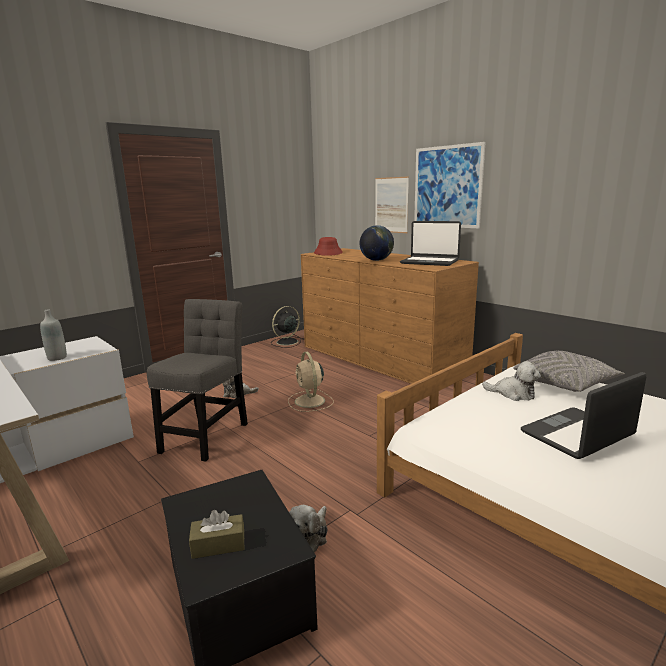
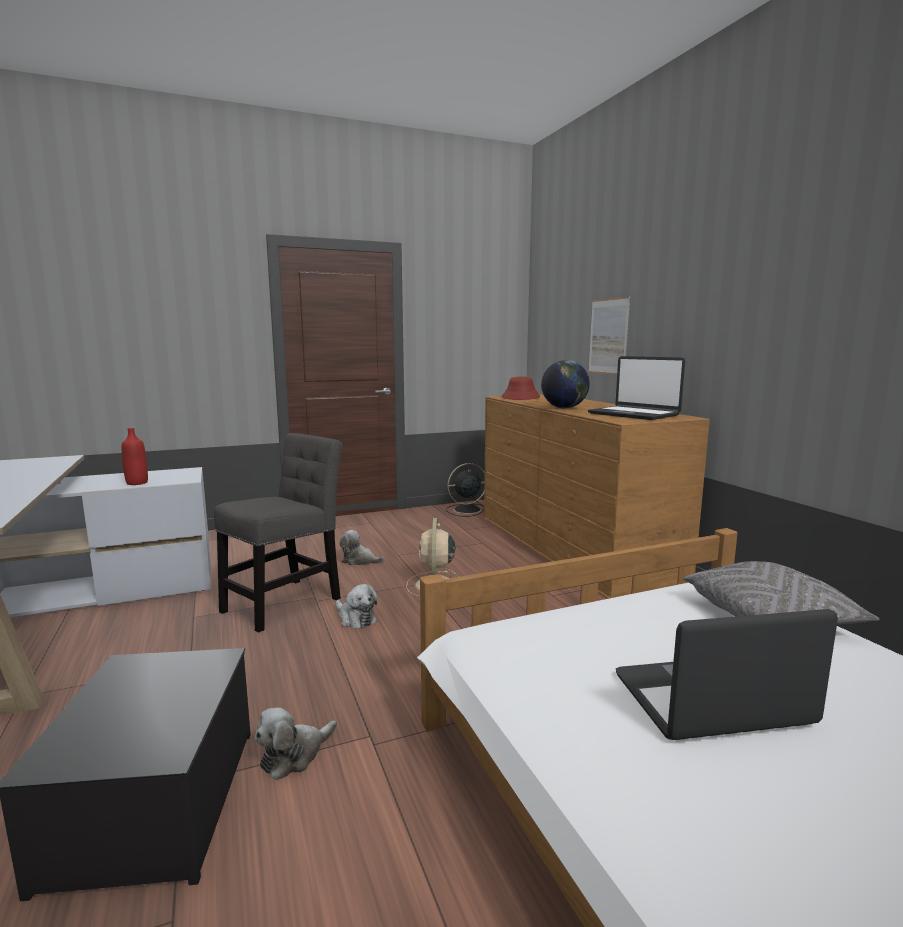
camera: 20 degrees right, 5 degrees down
grey bottle [40,309,67,361] -> red bottle [122,428,148,485]
brown tissue box [189,510,245,559] -> none
picture [414,142,485,229] -> none
plush toy [482,361,541,401] -> plush toy moved to [336,584,378,629]

